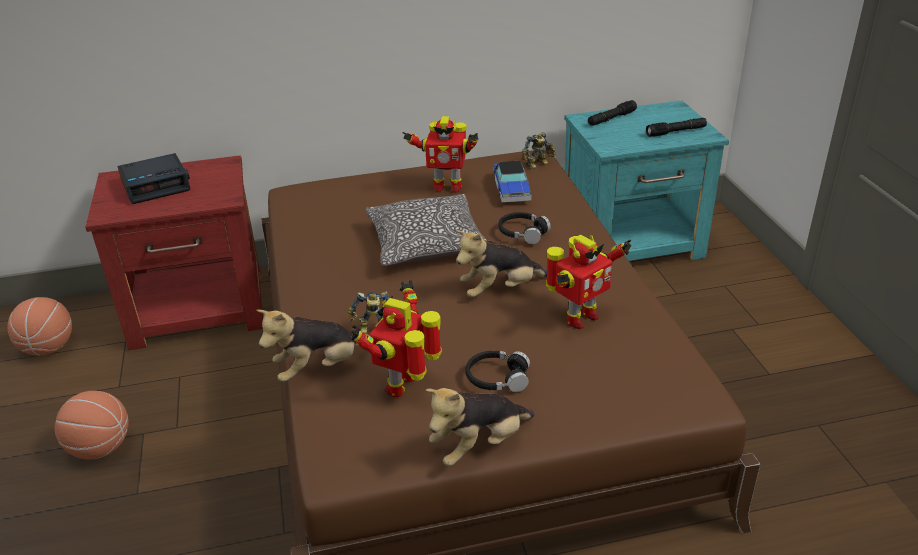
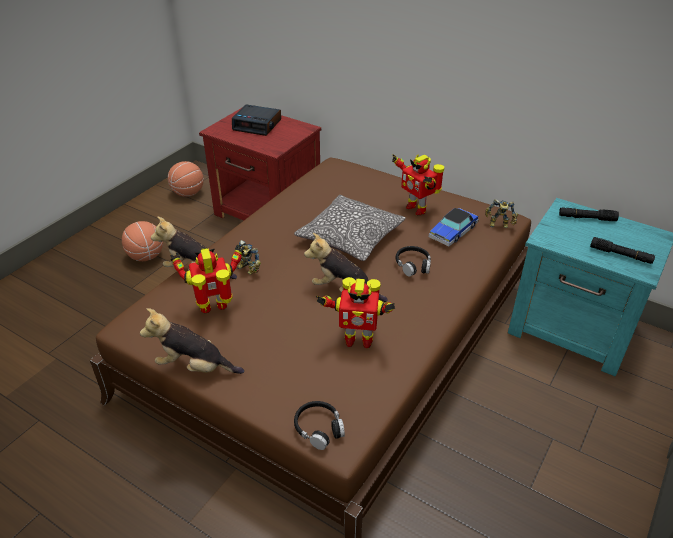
camera: 45 degrees right, 5 degrees up
black headphones [465,351,530,392] -> black headphones moved to [294,401,345,450]

